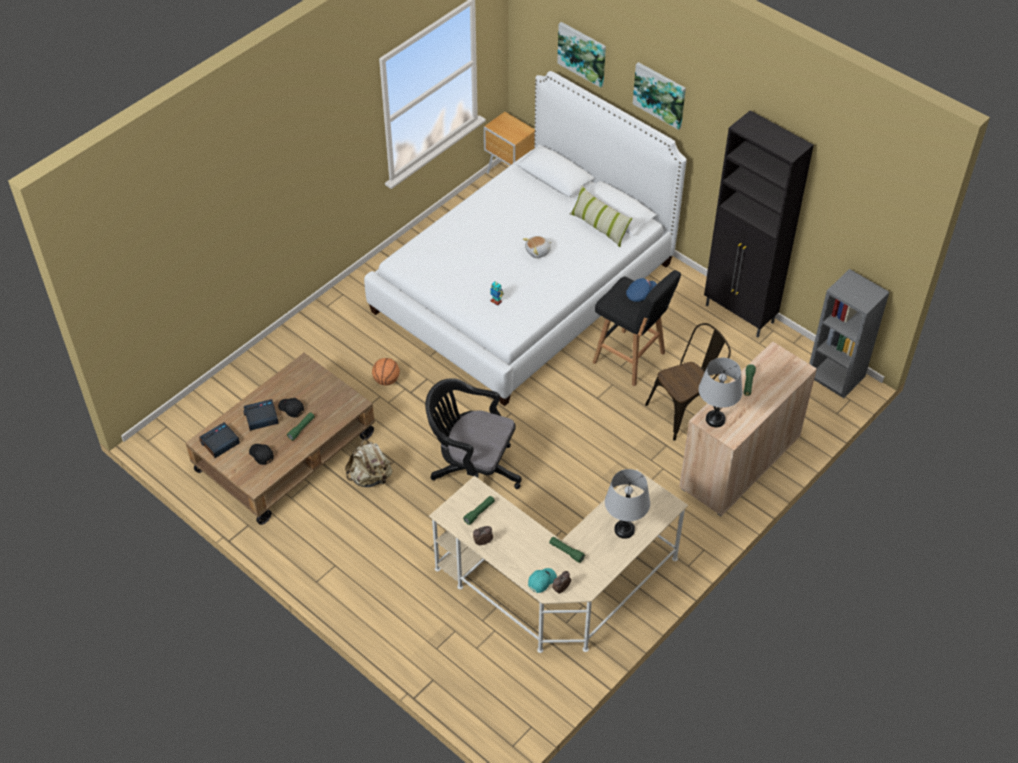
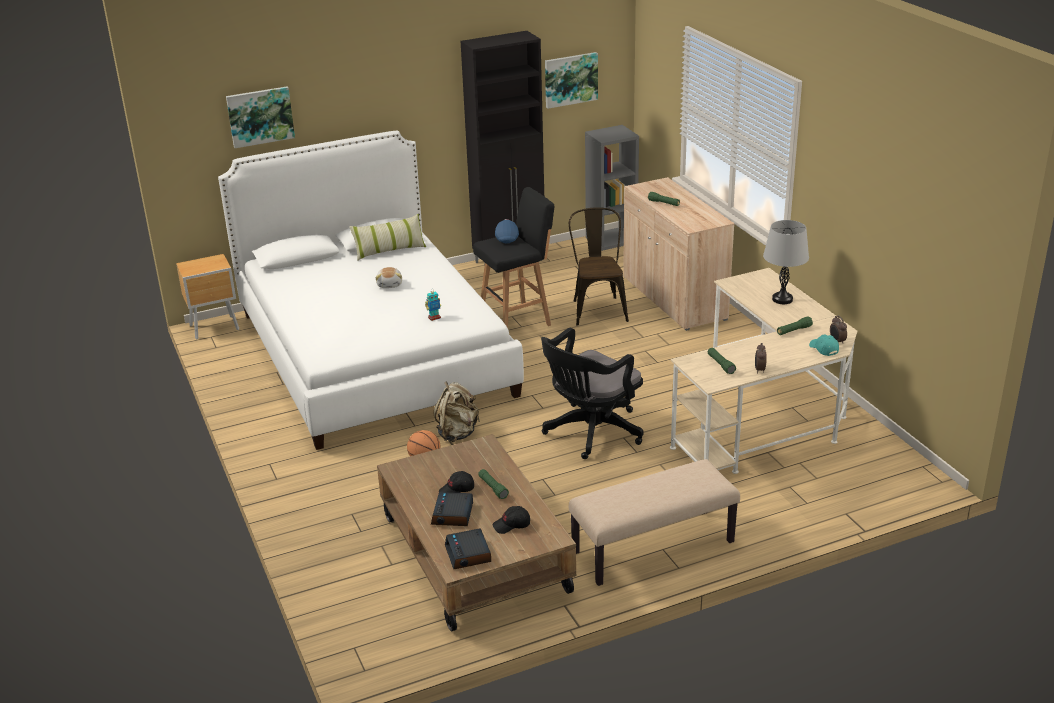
camera: 65 degrees left, 20 degrees down
beige backpack [345,438,393,487] -> beige backpack moved to [433,381,480,442]
picture [633,62,686,130] -> picture moved to [545,52,598,109]
grey table lamp [699,358,742,427] -> none
none -> beige bench [569,459,740,586]

